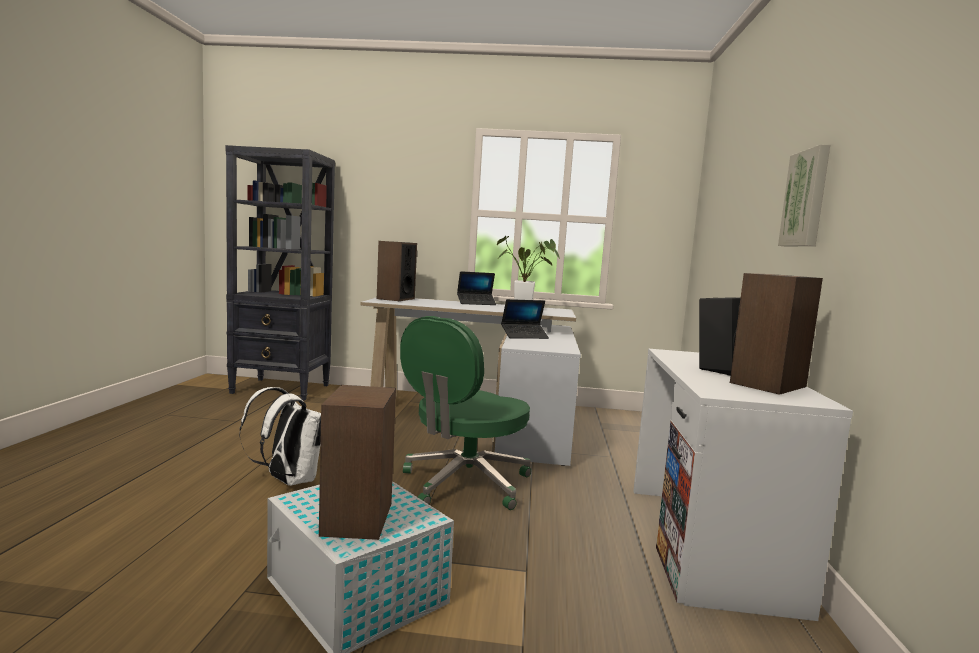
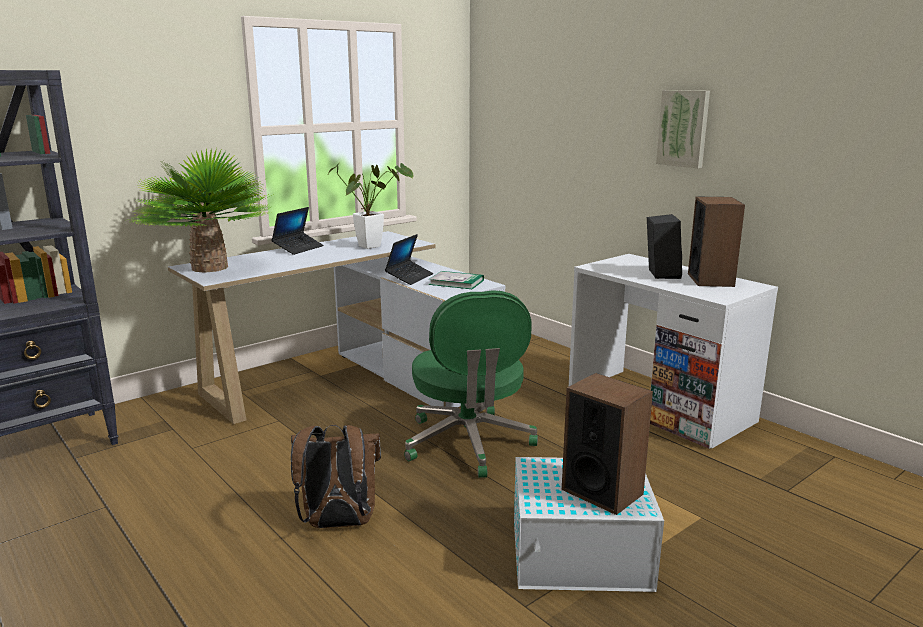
camera: 45 degrees left, 10 degrees up
white backpack [239,387,321,486] -> brown backpack [291,425,381,528]
speaker [377,241,417,301] -> potted plant [128,147,274,273]
none -> book [429,271,484,289]

